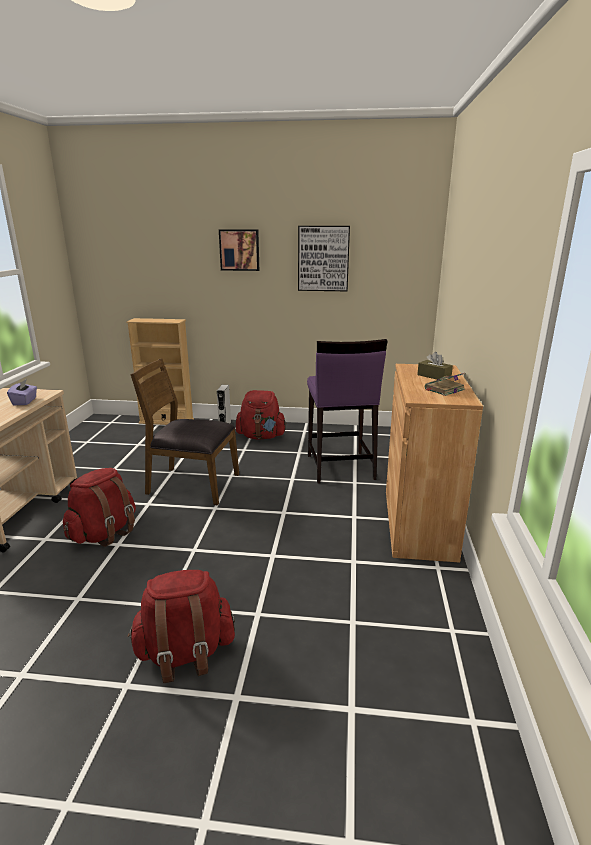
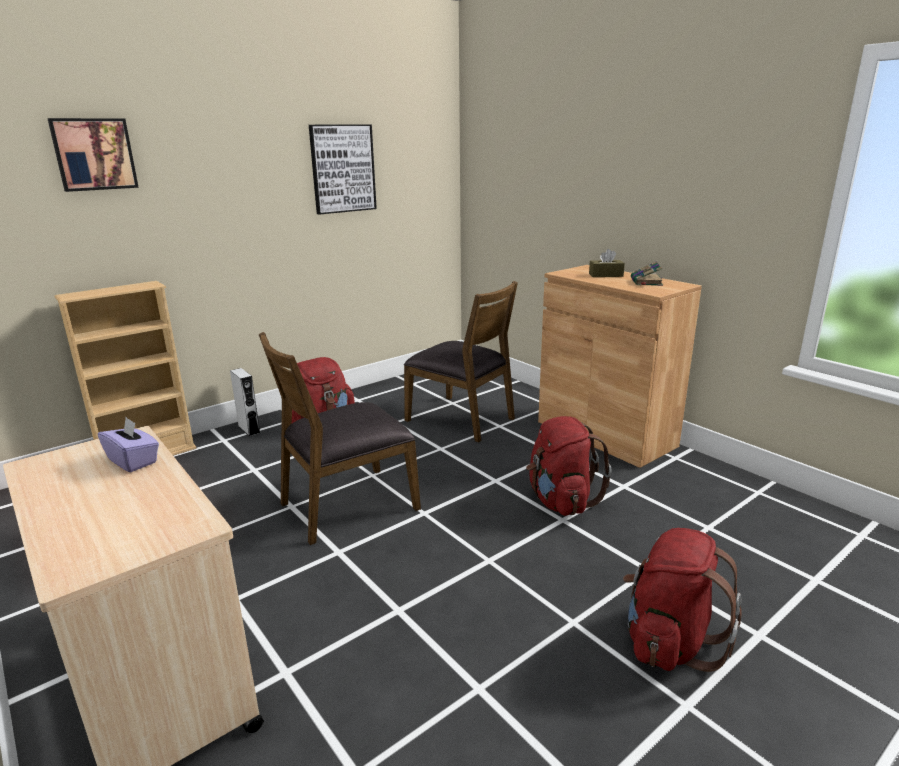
camera: 45 degrees left, 0 degrees up
red backpack [63,468,136,547] -> red backpack moved to [526,416,612,516]
picture [219,229,259,271] -> picture moved to [48,118,139,192]
purple stool [307,339,387,483] -> brown chair [404,281,518,442]

